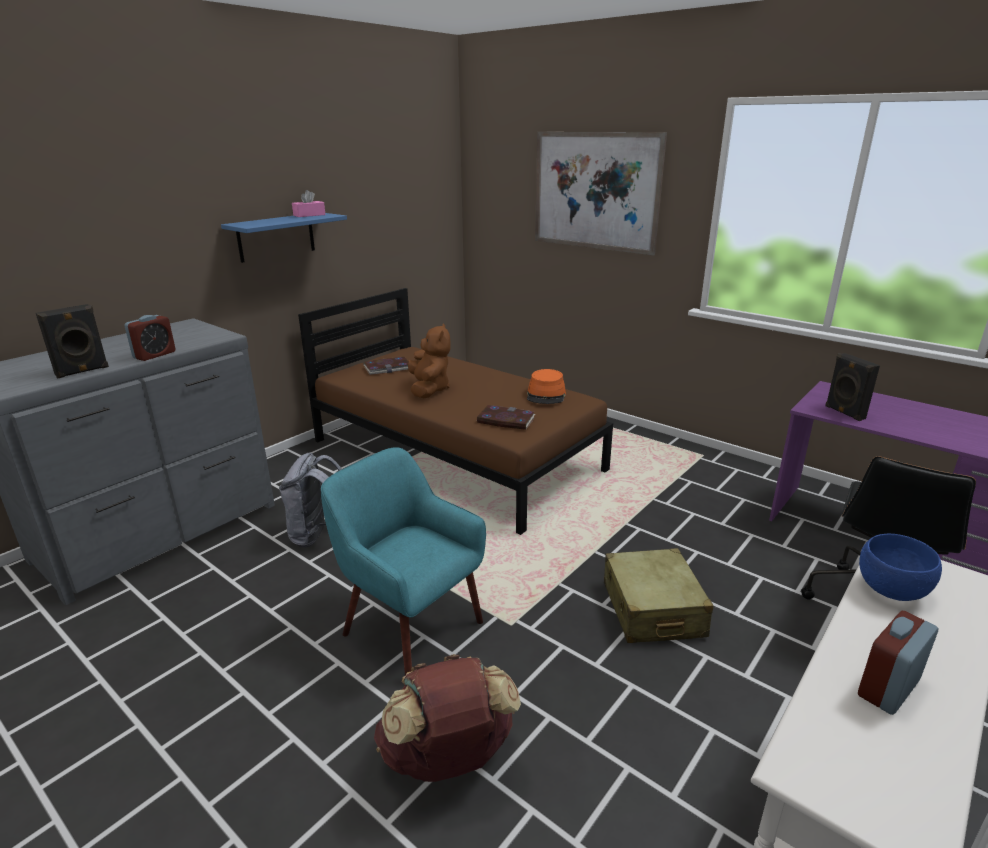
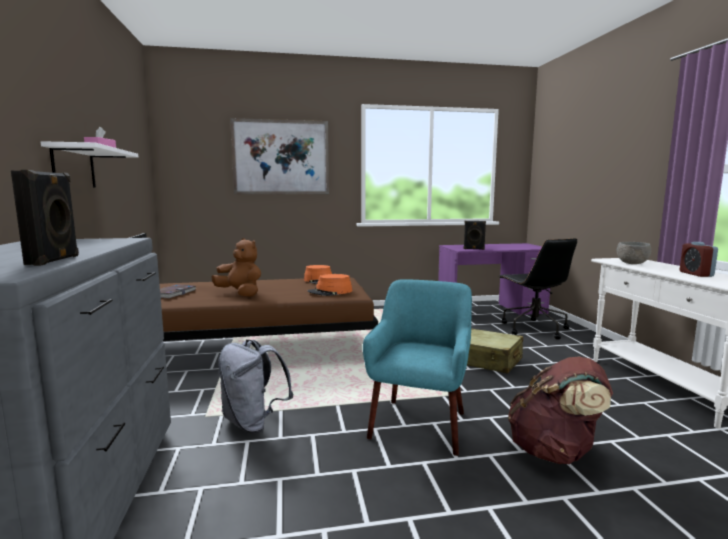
camera: 50 degrees left, 15 degrees down
alarm clock [124,315,175,361] -> none
blue shelf [221,213,347,263] -> white shelf [41,141,138,188]
turquoise armchair [321,447,486,675] -> turquoise armchair turned 120 degrees clockwise [363,279,472,456]
book [476,405,535,430] -> orange hat [308,274,352,296]
blue bowl [859,534,942,601] -> grey bowl [617,242,651,264]

